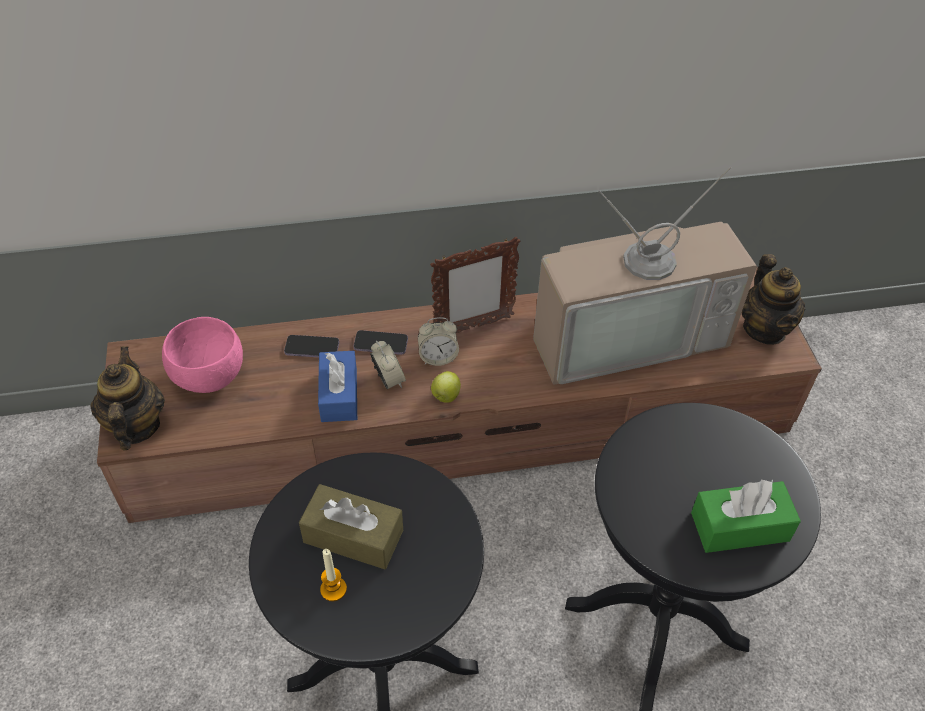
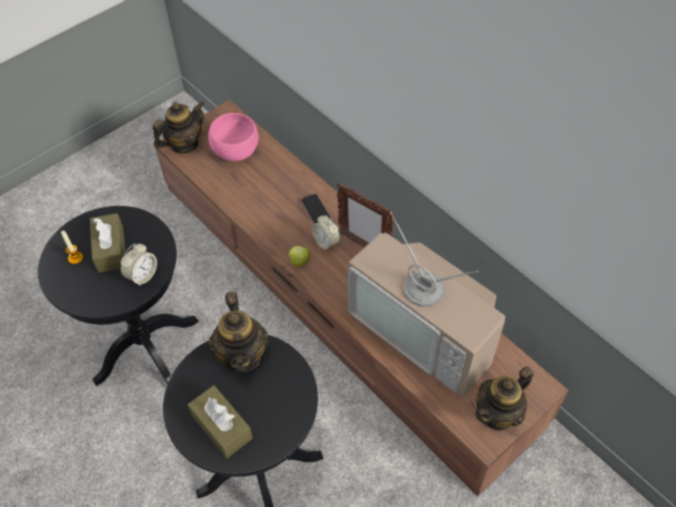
camera: 60 degrees right, 5 degrees up
phone [284,335,339,357] -> none
blue tissue box [318,351,357,422] -> none
alarm clock [370,341,406,389] -> alarm clock moved to [120,243,157,287]
green tissue box [691,480,801,553] -> brown tissue box [188,385,253,458]
none -> teapot [208,292,269,372]

